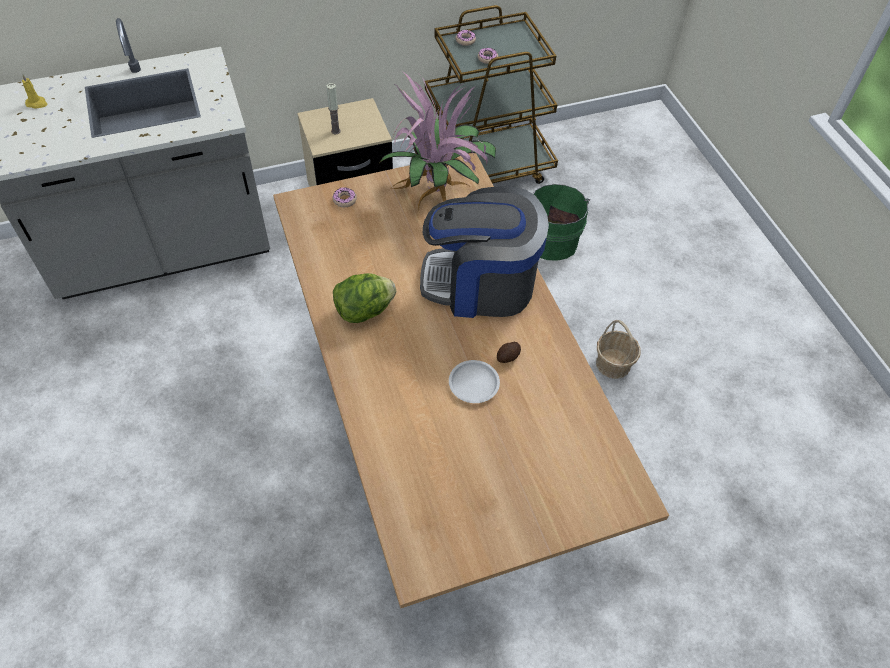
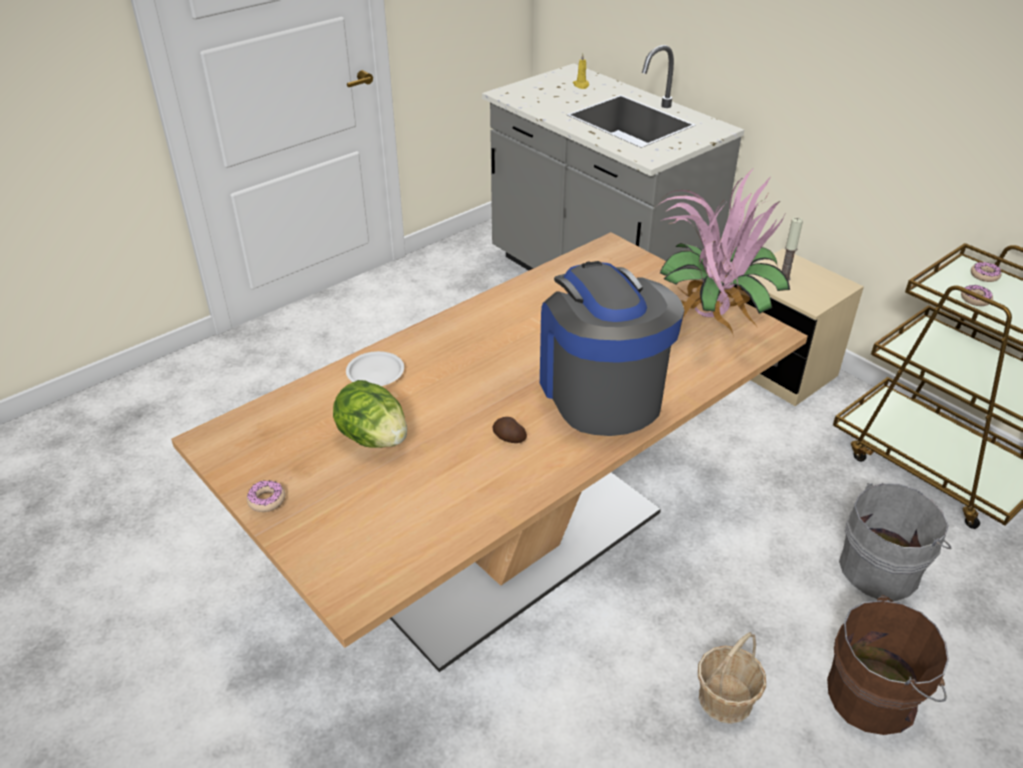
camera: 70 degrees right, 15 degrees down
donut [333,187,357,207] -> donut moved to [247,480,286,512]
lettuce [333,273,396,323] -> lettuce moved to [333,380,407,448]
white plate [449,360,500,403] -> white plate moved to [346,351,404,386]
green bucket [533,184,590,261] -> grey bucket [839,483,951,601]
none -> brown bucket [827,595,949,735]

